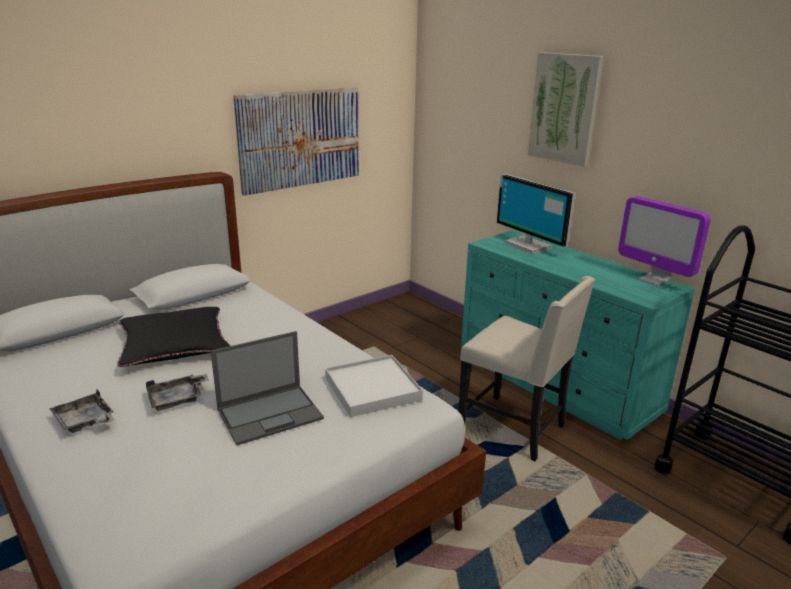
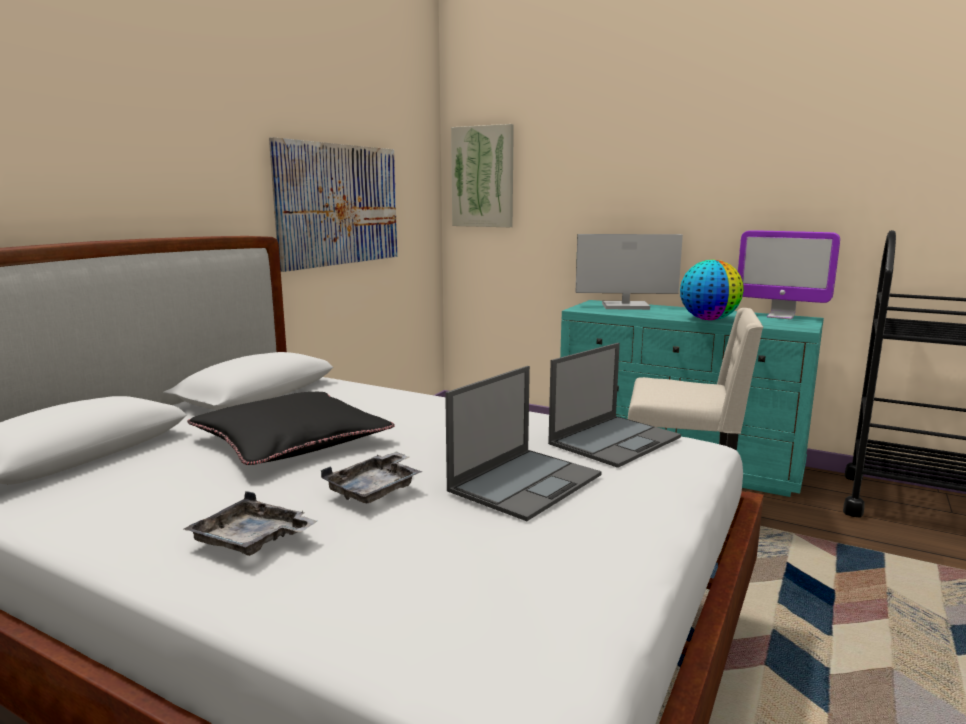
camera: 20 degrees left, 10 degrees down
white tray [325,355,423,417] -> laptop [548,343,681,468]
monitor [497,174,575,254] -> monitor turned 150 degrees clockwise [576,234,683,310]
picture [528,52,604,167] -> picture moved to [451,124,514,227]
none -> globe [680,260,744,320]

